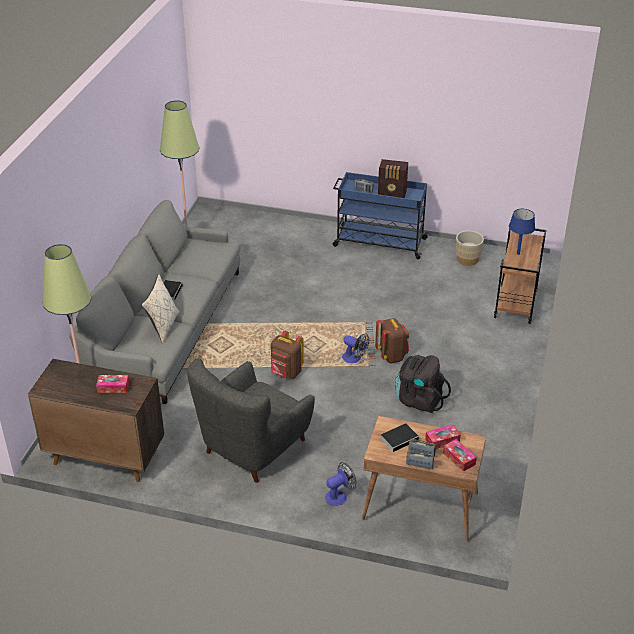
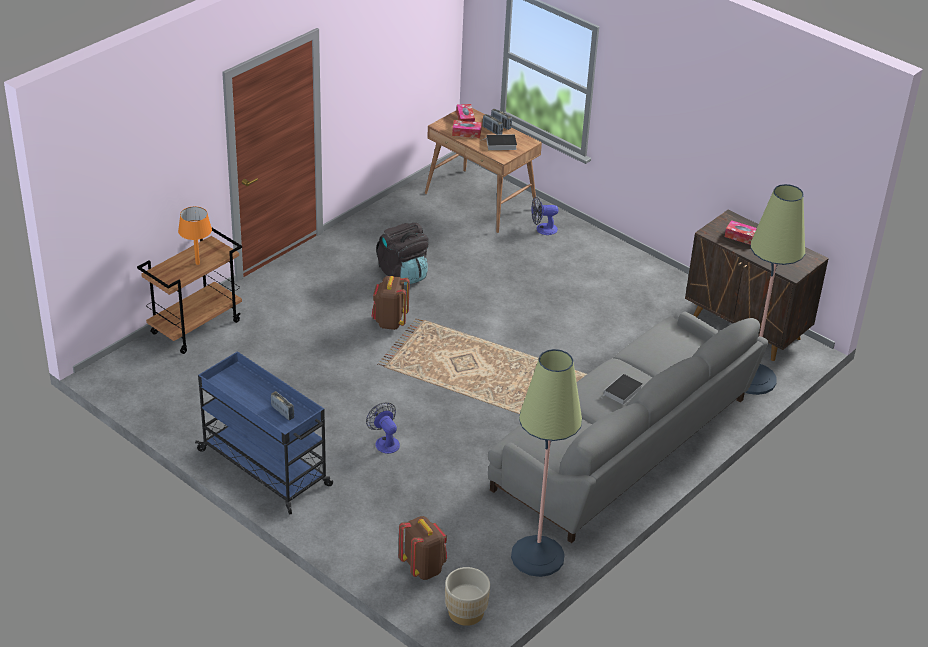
camera: 155 degrees left, 0 degrees up
beige pillow [141,274,179,344] -> none
grey armchair [187,358,315,483] -> none
brown backpack [271,331,304,379] -> brown backpack moved to [399,516,447,580]
fan [342,333,369,363] -> fan moved to [366,402,400,454]
radio [378,159,408,198] -> none
beige planter [455,231,484,266] -> beige planter moved to [445,567,490,626]
blue table lamp [509,209,535,255] -> orange table lamp [178,207,212,265]

